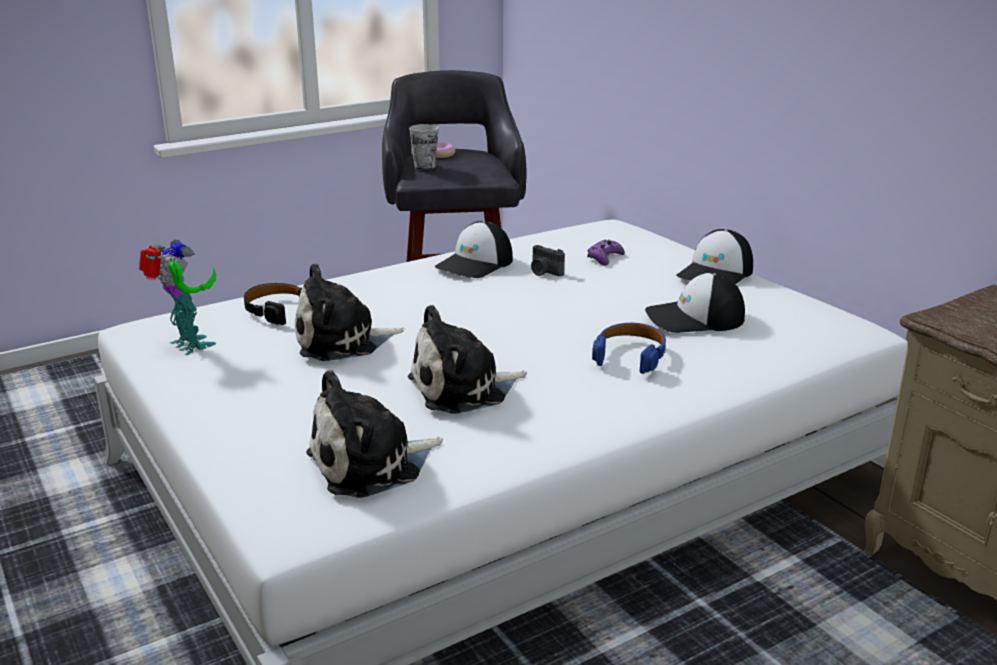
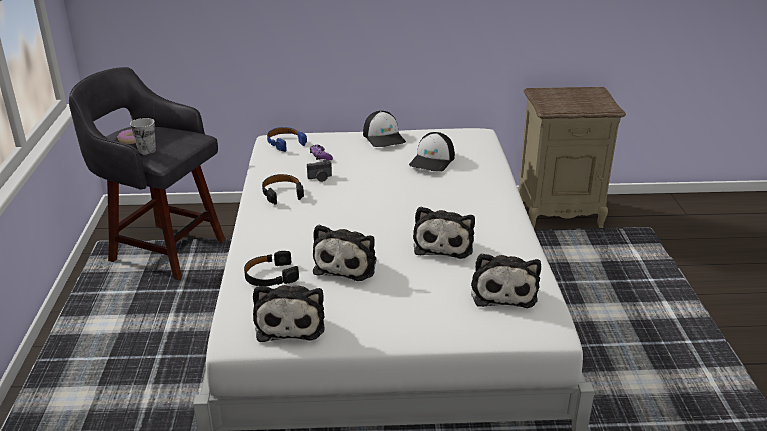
camera: 60 degrees left, 5 degrees up
toy robot [139,240,216,355] -> plush toy [253,285,325,342]
cap [435,221,513,278] -> black headphones [262,174,304,204]
blue headphones [592,323,666,374] -> blue headphones moved to [267,127,307,152]

